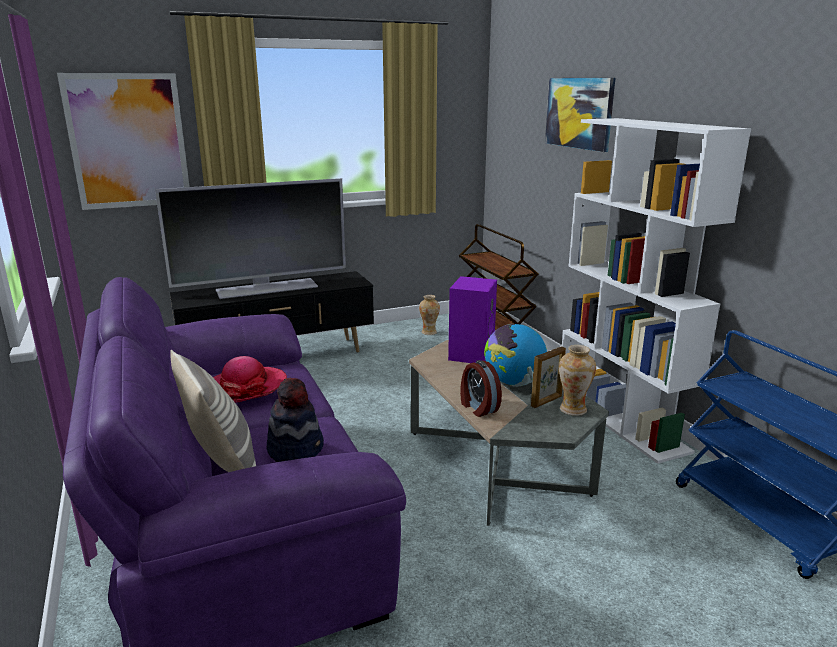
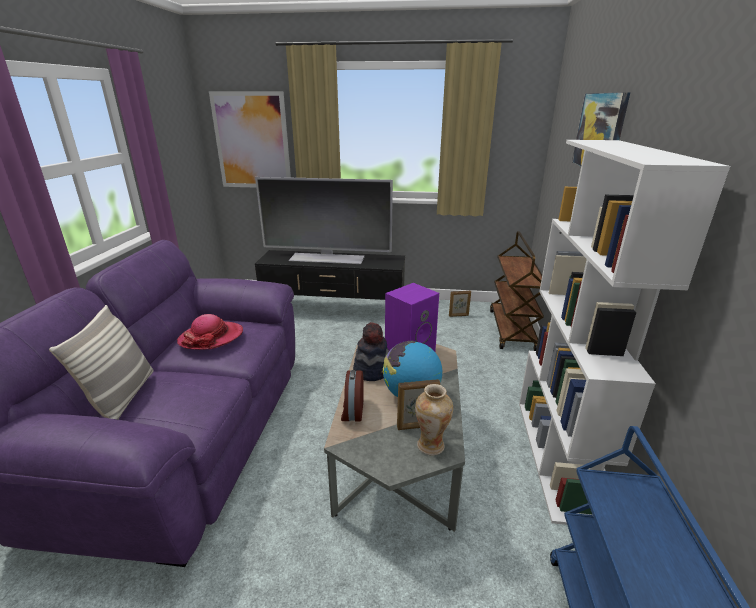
camera: 30 degrees right, 5 degrees up
hat [267,377,324,462] -> hat moved to [353,322,389,381]
vase [419,295,440,335] -> picture frame [449,291,471,317]

